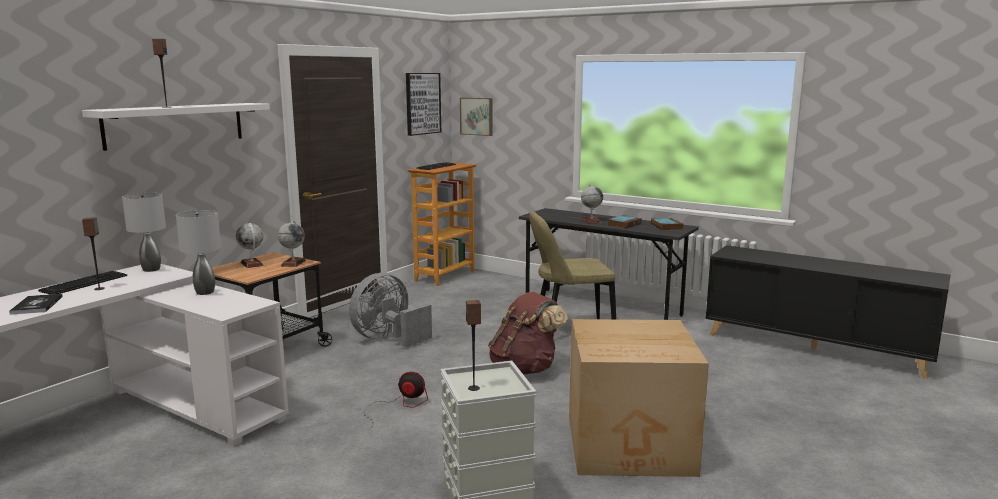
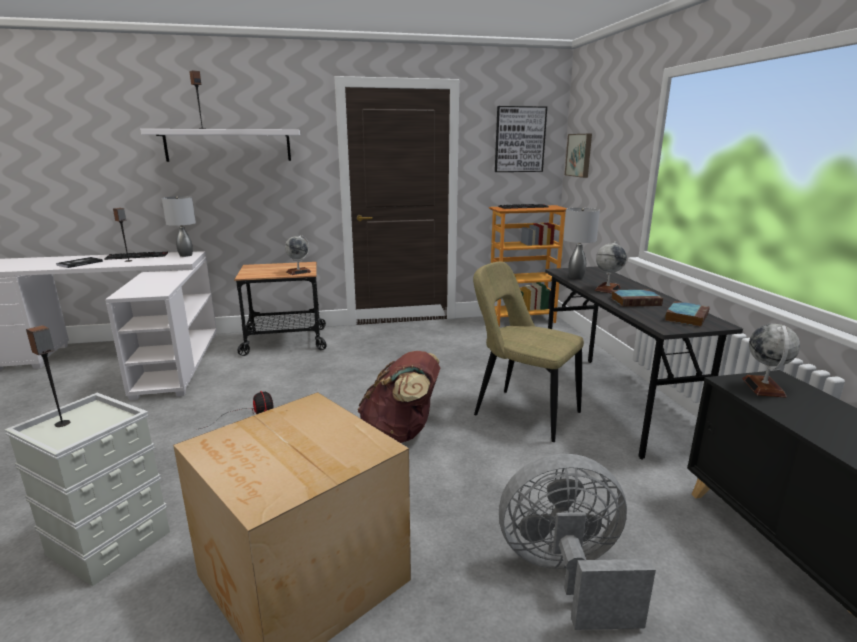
camera: 45 degrees right, 5 degrees up
grey table lamp [176,210,221,295] -> grey table lamp moved to [563,208,600,279]
globe [236,223,264,268] -> globe moved to [742,324,800,398]
grey fan [349,273,432,347] -> grey fan moved to [499,454,656,630]

